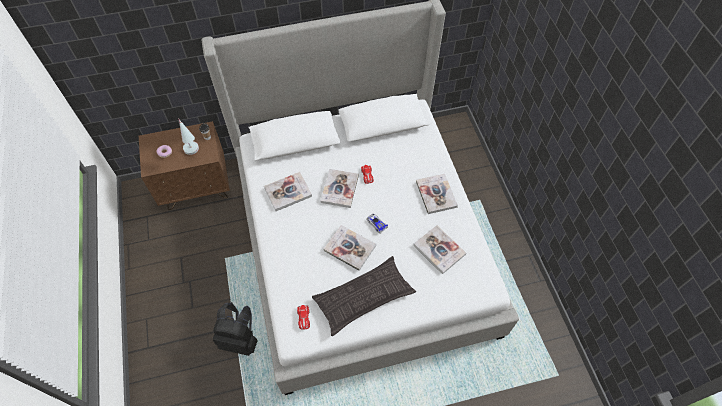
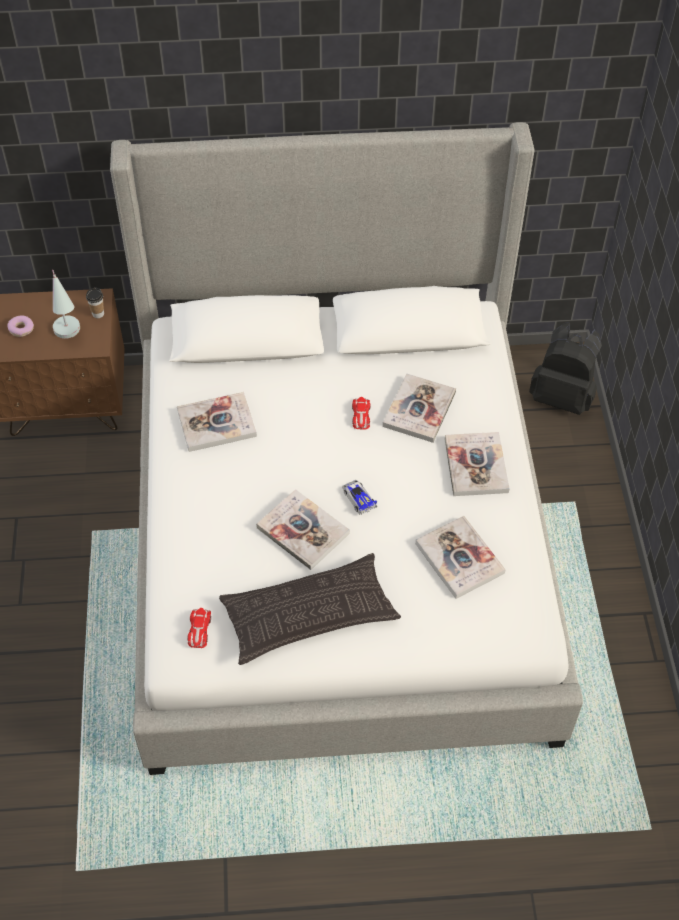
camera: 10 degrees right, 5 degrees down
black backpack [213,302,258,356] -> black backpack moved to [529,322,602,415]
book [320,169,359,208] -> book moved to [383,373,456,443]

